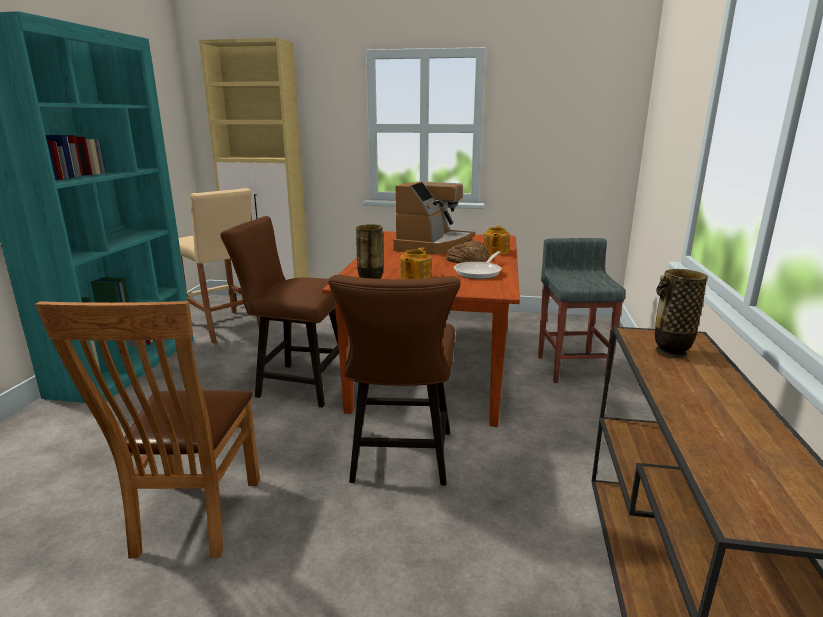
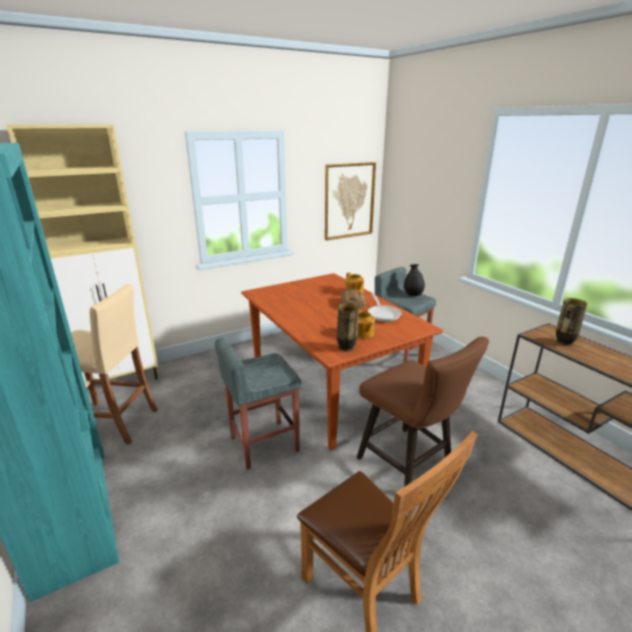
camera: 40 degrees left, 5 degrees up
brown chair [220,216,339,408] -> grey stool [215,337,301,470]
coffee machine [393,181,475,255] -> none
none -> picture [325,162,376,240]
none -> black vase [404,264,425,296]

